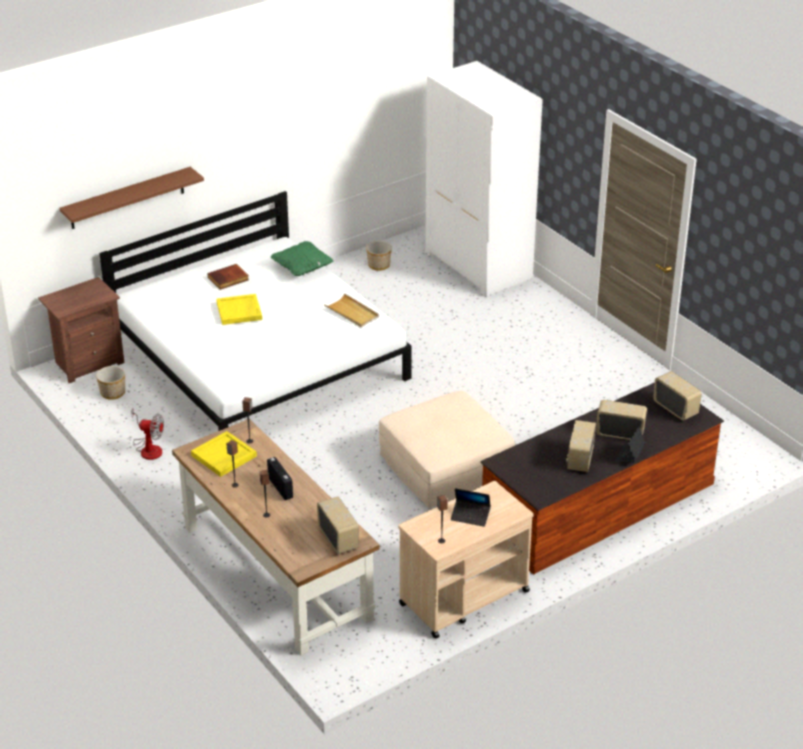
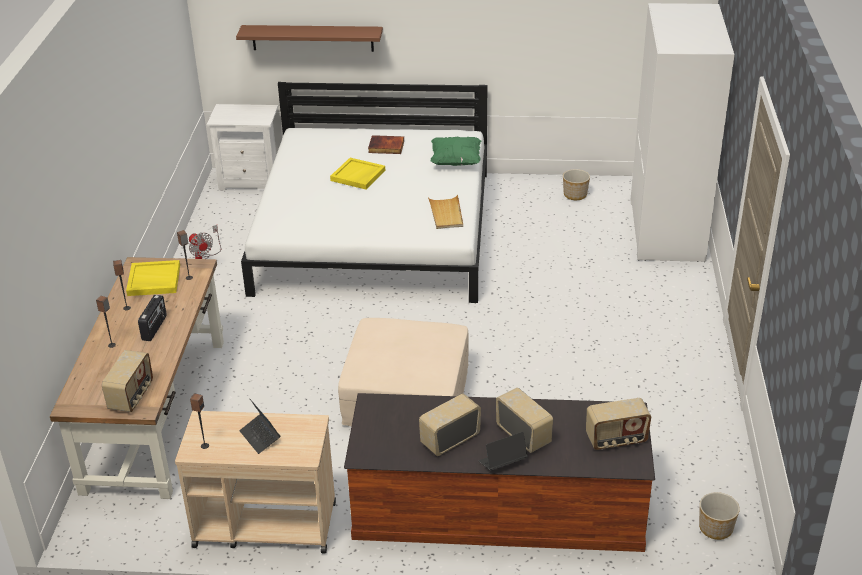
camera: 40 degrees right, 0 degrees up
brown nightstand [38,277,124,383] -> white nightstand [207,104,278,190]
planter [96,366,125,400] -> planter moved to [699,492,740,540]
radio [653,371,702,421] -> radio turned 75 degrees clockwise [586,398,651,450]

